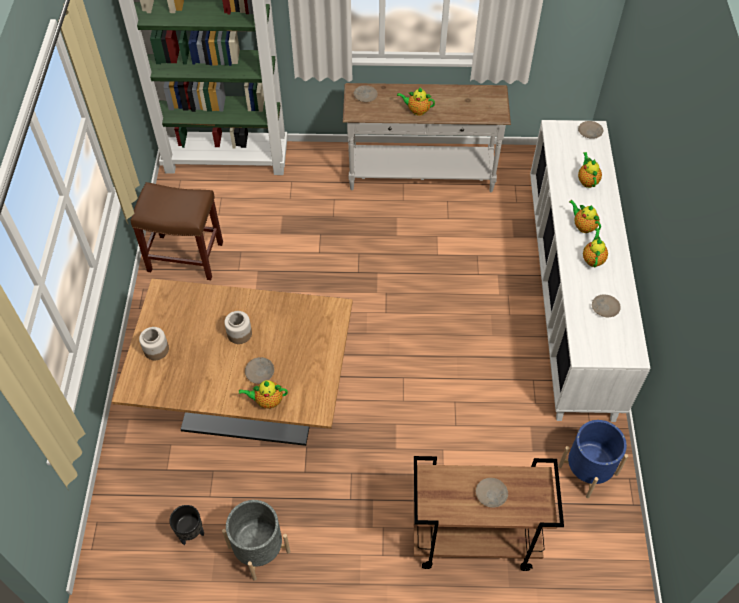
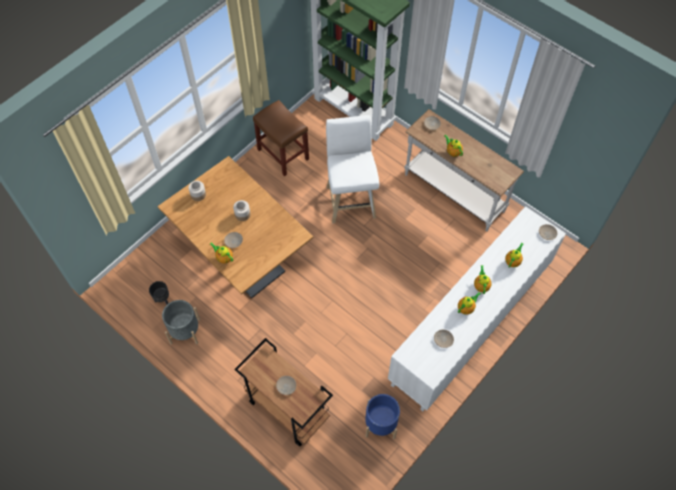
camera: 40 degrees right, 5 degrees up
none -> white stool [326,115,379,223]

